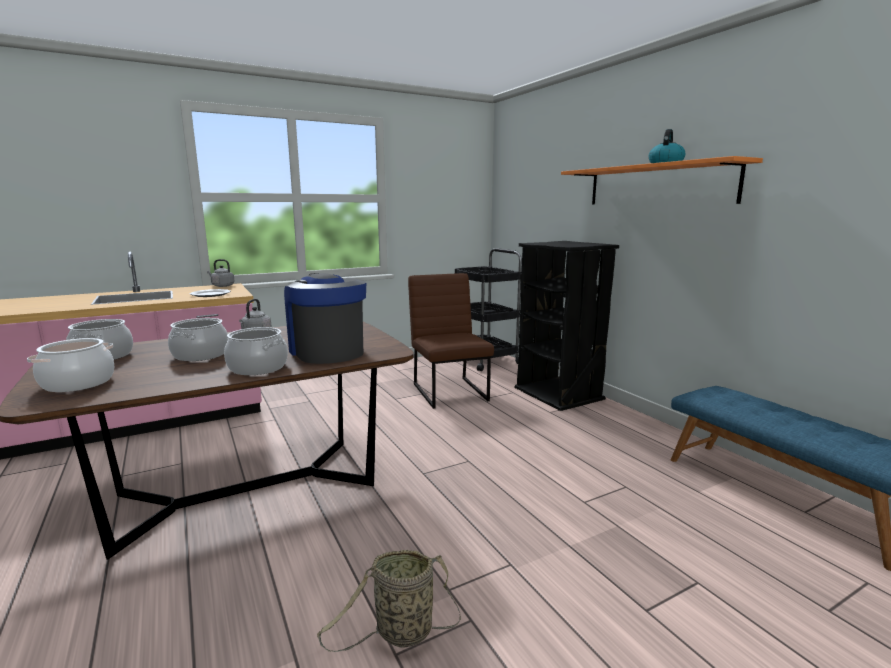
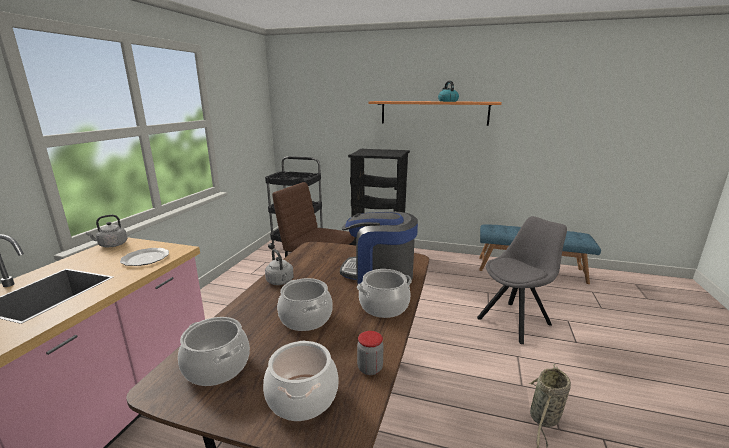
camera: 45 degrees left, 5 degrees up
none -> jar [357,331,383,375]
none -> grey chair [477,216,567,344]

